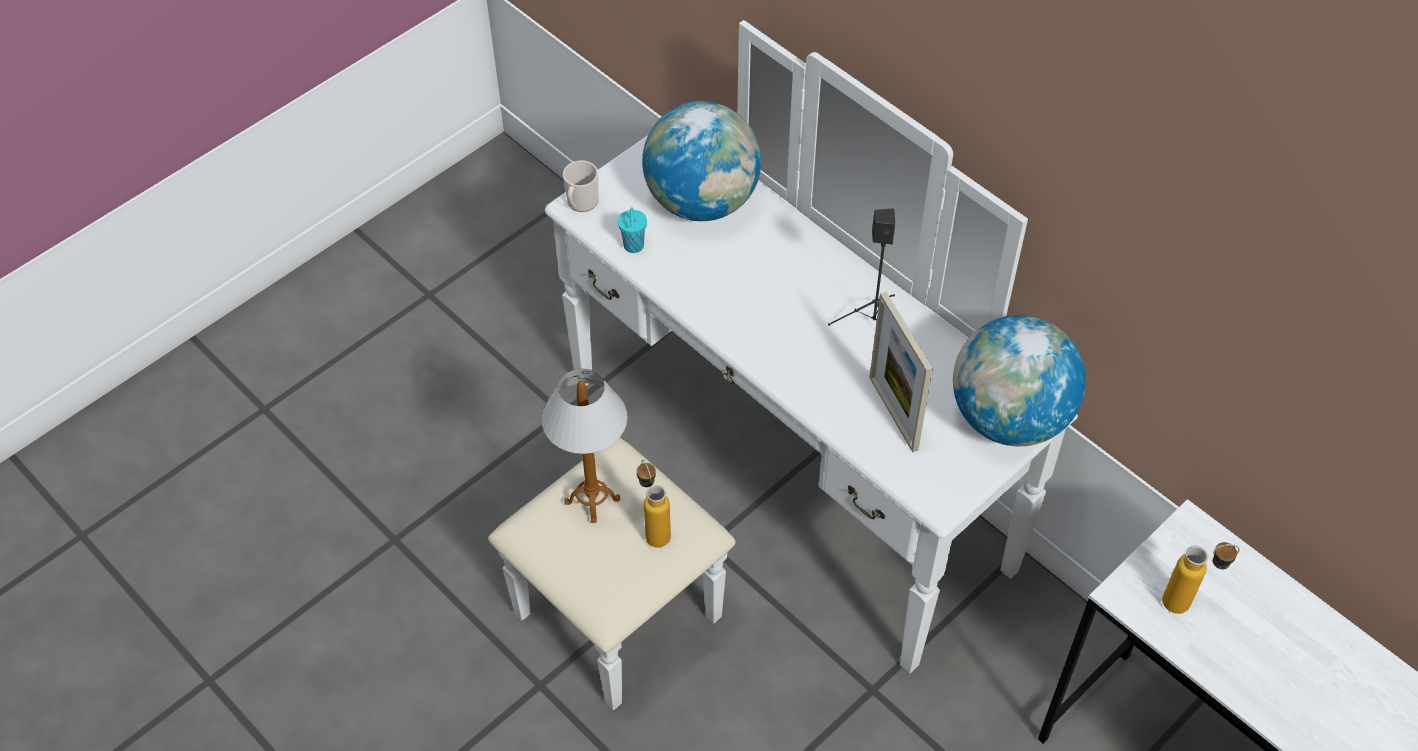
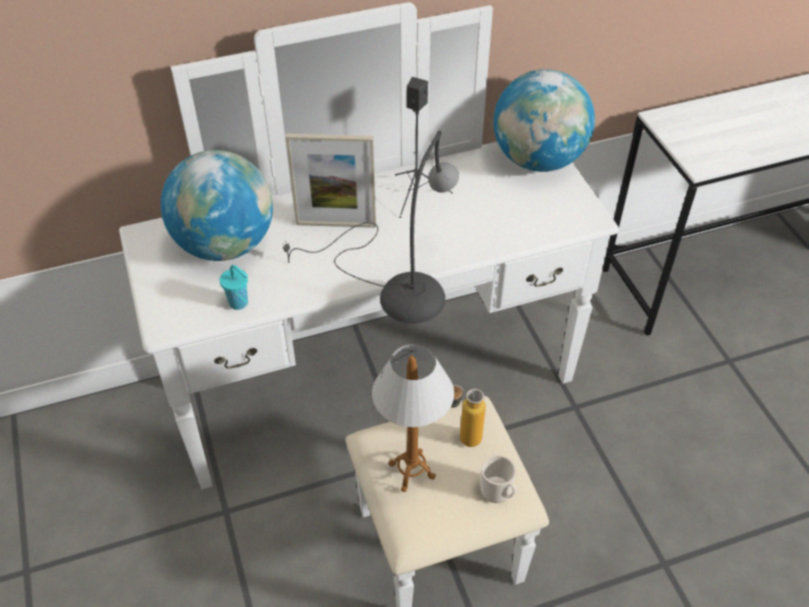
camera: 65 degrees left, 5 degrees down
mug [563,160,598,212] -> mug moved to [481,455,517,503]
picture frame [869,292,933,452] -> picture frame moved to [285,133,376,228]
bottle [1162,542,1240,614] -> none
none -> grey table lamp [283,131,459,324]

